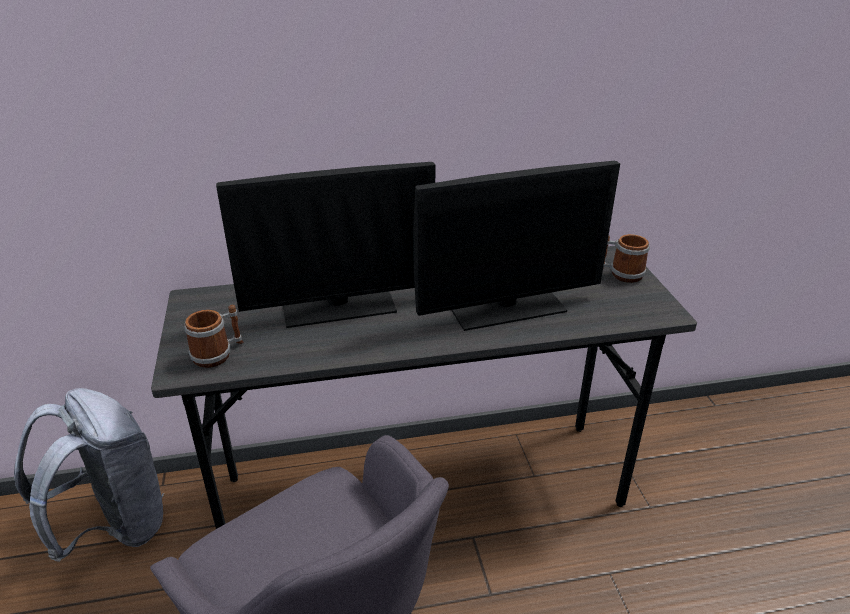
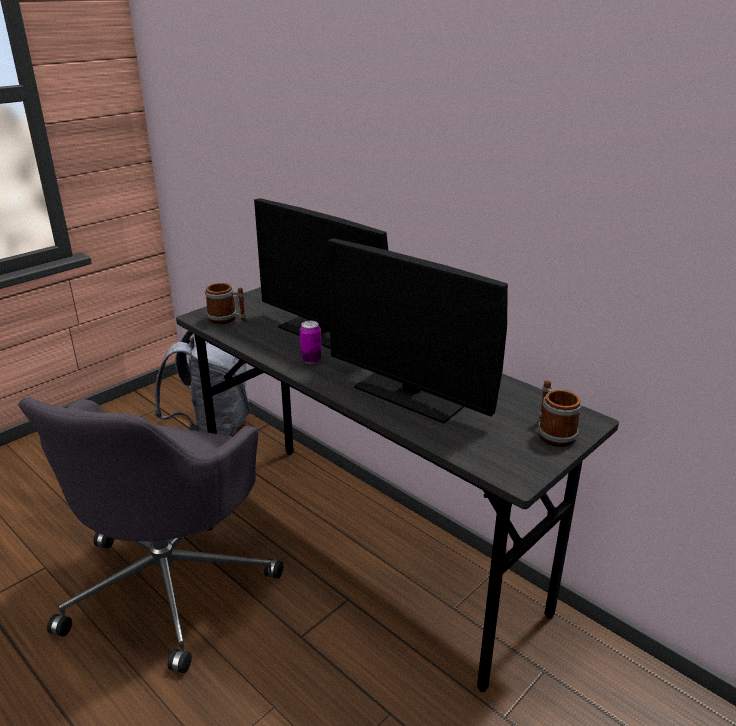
camera: 55 degrees right, 5 degrees down
none -> can [300,321,322,364]

